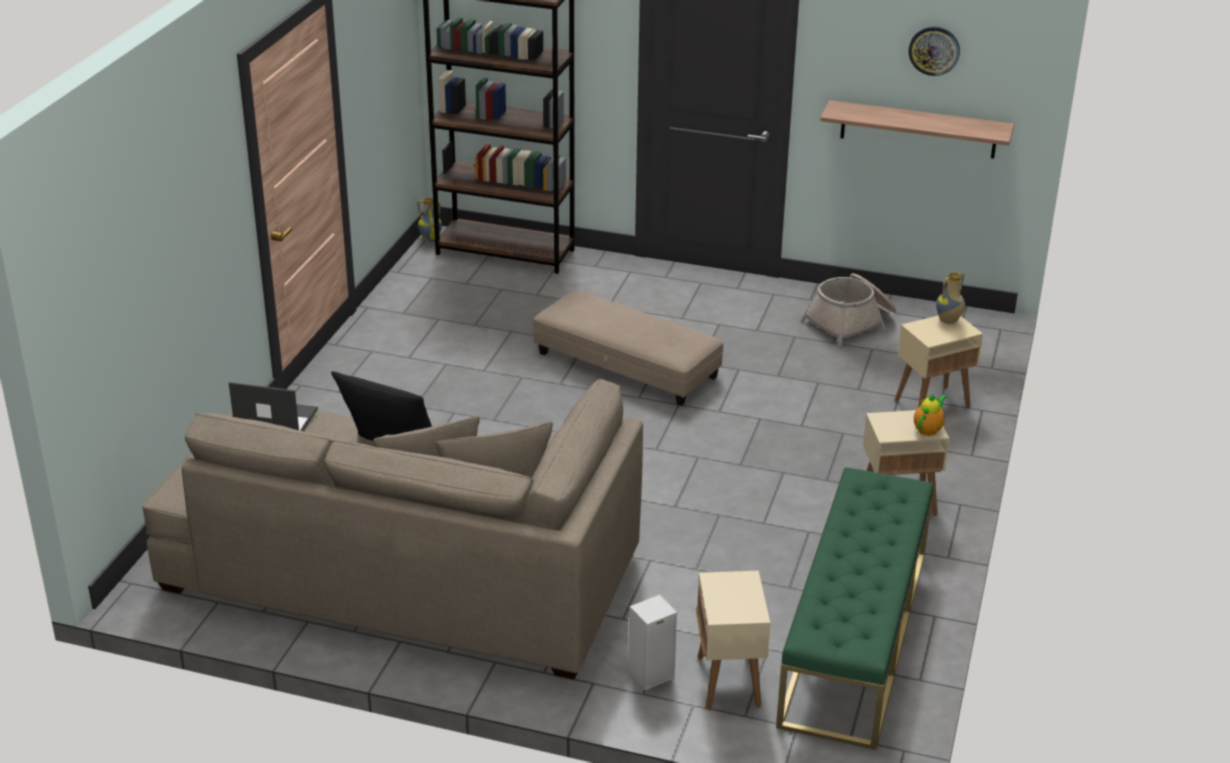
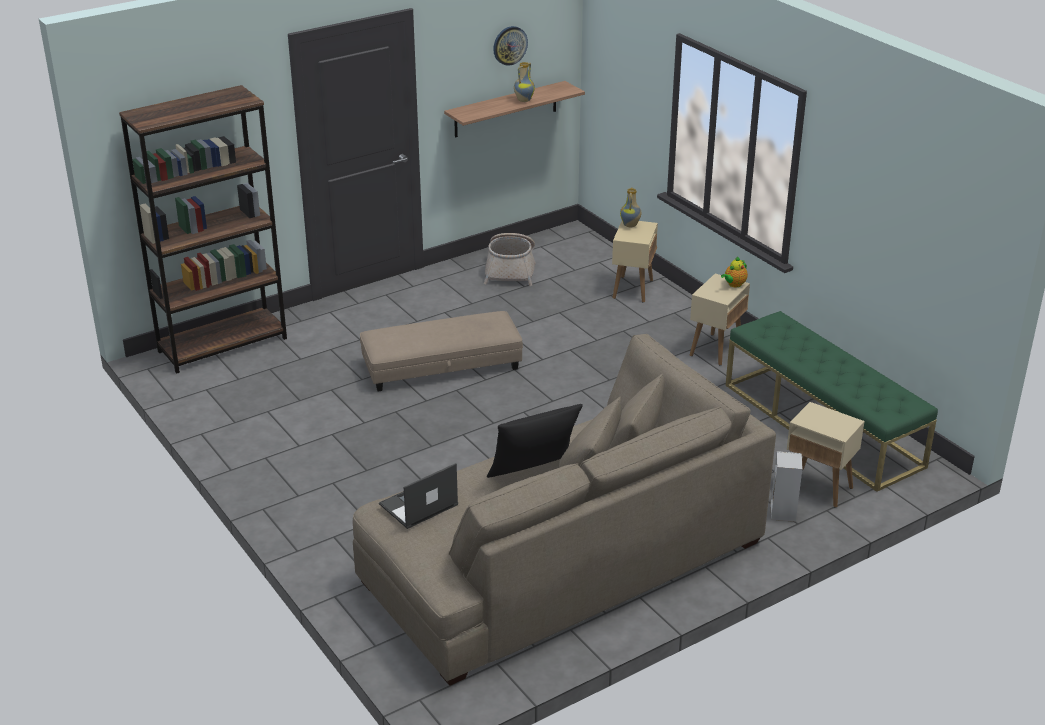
camera: 50 degrees left, 0 degrees up
vase [417,198,442,242] -> vase moved to [514,62,535,102]
teapot [914,394,947,436] -> teapot turned 120 degrees counterclockwise [721,256,748,288]

